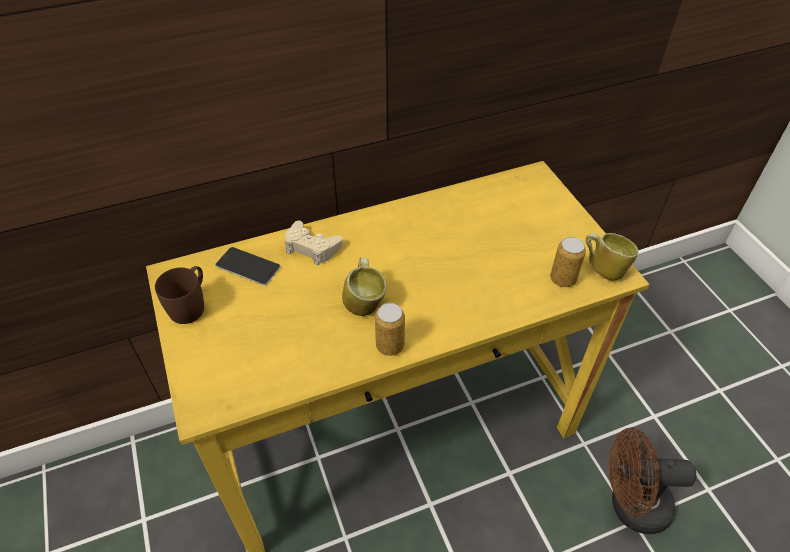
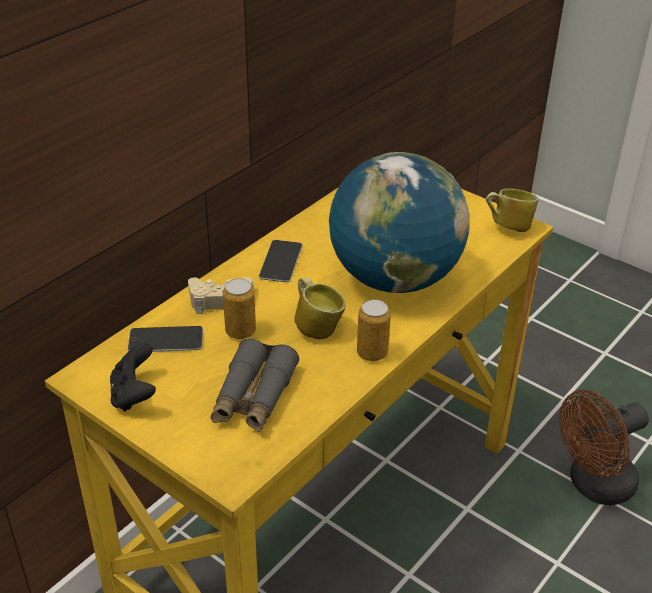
camera: 30 degrees left, 10 degrees down
brown mug [155,266,204,324] -> black game controller [110,343,156,412]
can [550,237,586,287] -> can moved to [223,278,256,339]
none -> grey binoculars [211,338,299,432]
none -> phone [259,240,302,282]
none -> globe [329,152,470,293]

